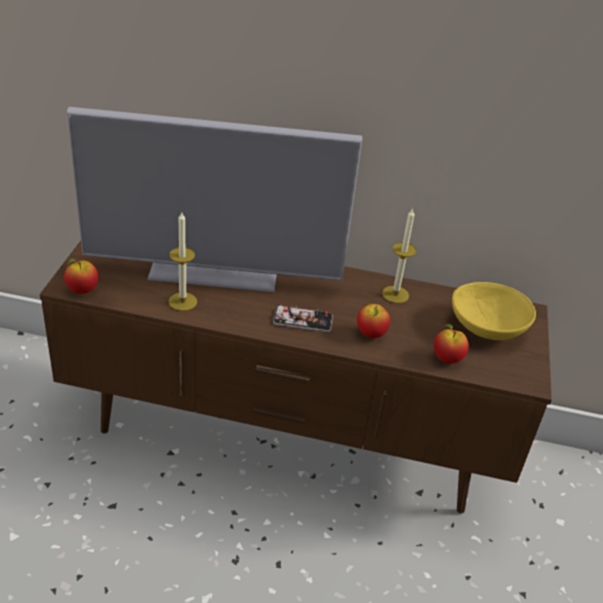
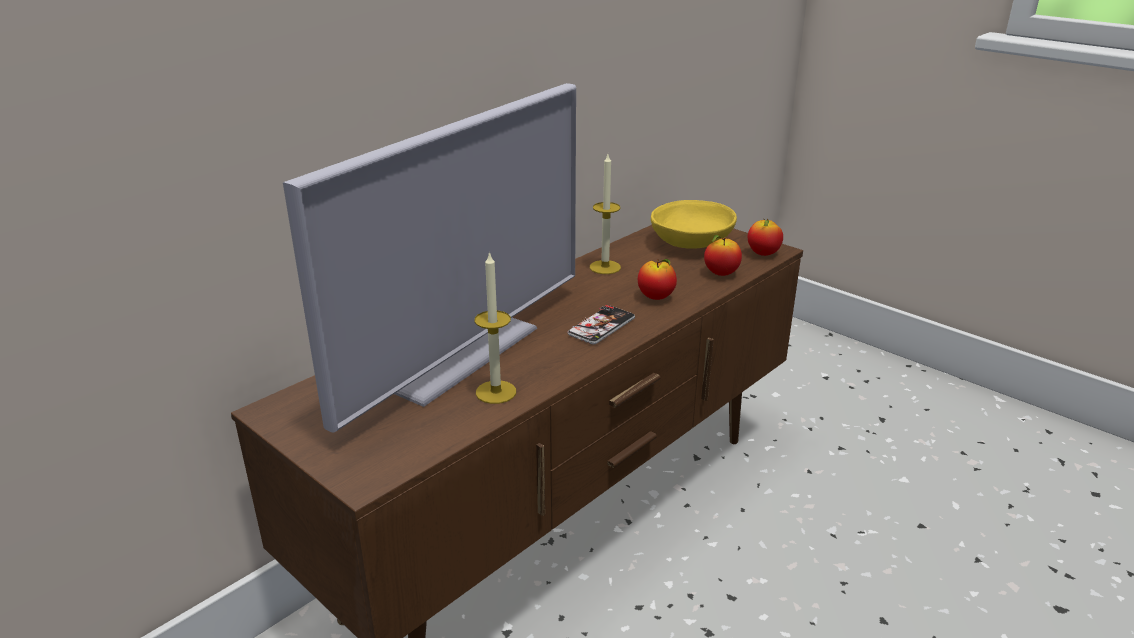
camera: 55 degrees left, 10 degrees down
apple [64,259,98,294] -> apple moved to [748,218,783,256]

